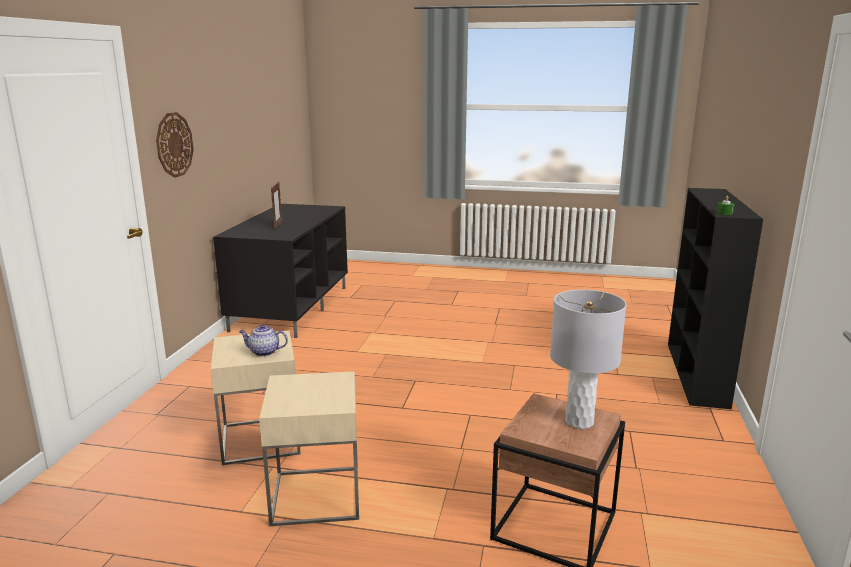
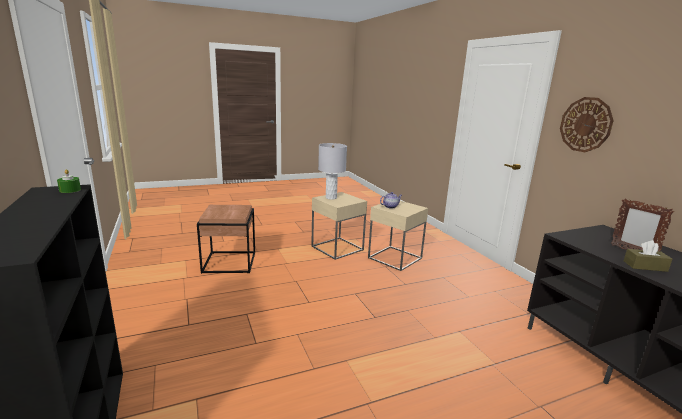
camera: 145 degrees right, 0 degrees up
grey table lamp [550,290,627,429] -> grey table lamp moved to [318,143,347,200]
none -> brown tissue box [624,240,673,272]

